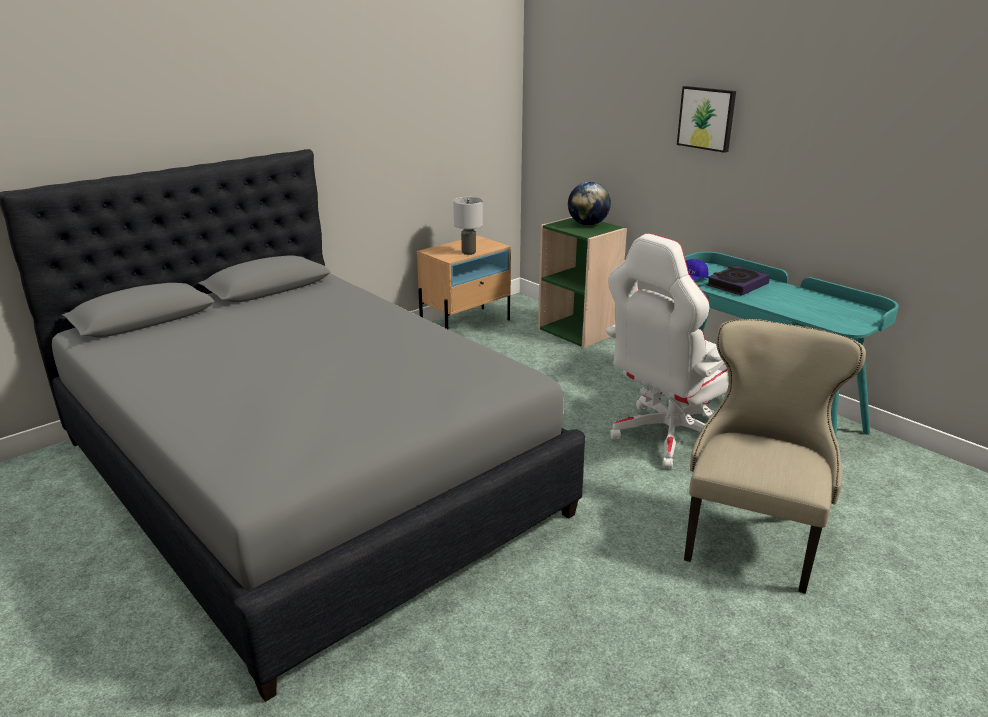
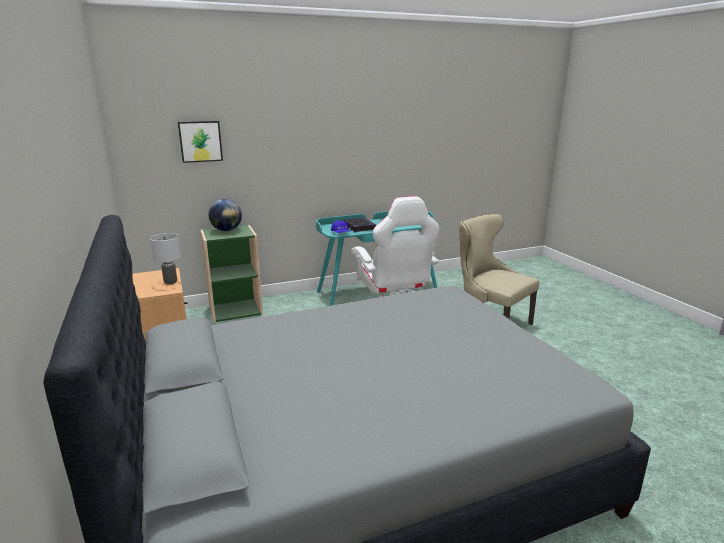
camera: 70 degrees left, 5 degrees down
picture [677,86,736,153] -> picture moved to [178,121,223,163]

